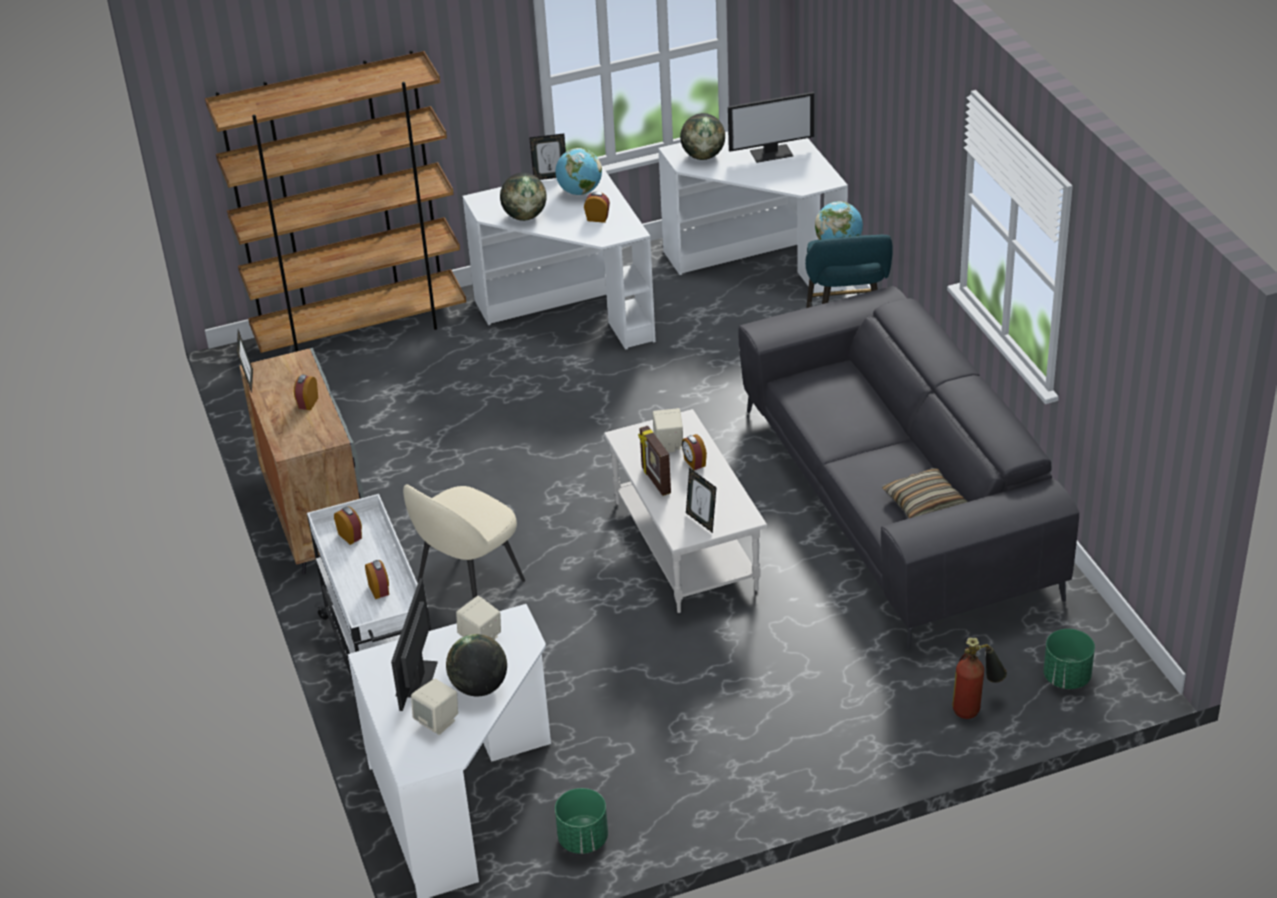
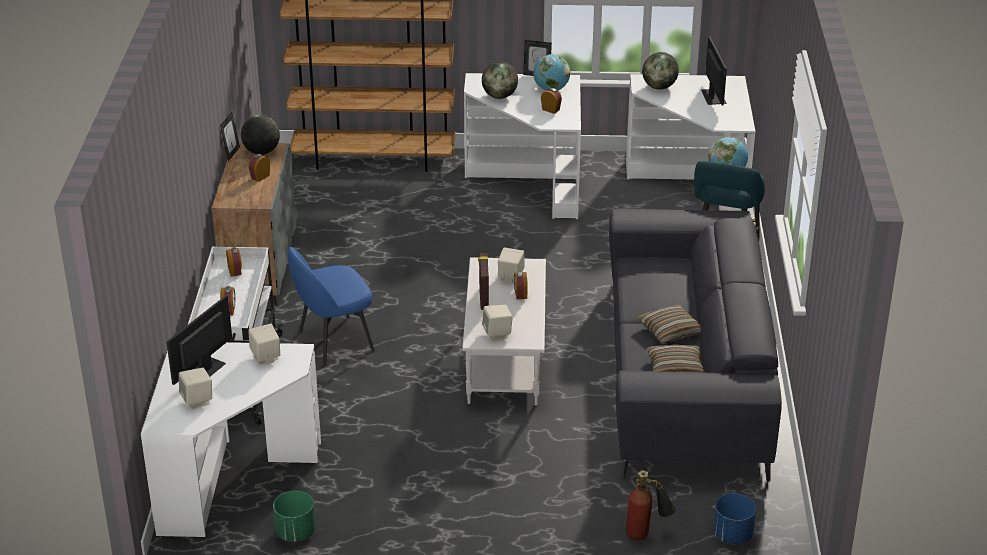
camera: 20 degrees right, 5 degrees down
beige chair [403,485,525,599] -> blue chair [288,247,374,366]
globe [446,634,507,696] -> globe moved to [241,115,280,155]
picture frame [686,468,717,533] -> beige speaker [482,305,513,341]
monitor [728,92,814,163] -> monitor turned 105 degrees counterclockwise [701,36,727,106]
green planter [1043,629,1095,689] -> blue planter [713,493,756,544]
none -> pillow [637,305,701,344]

